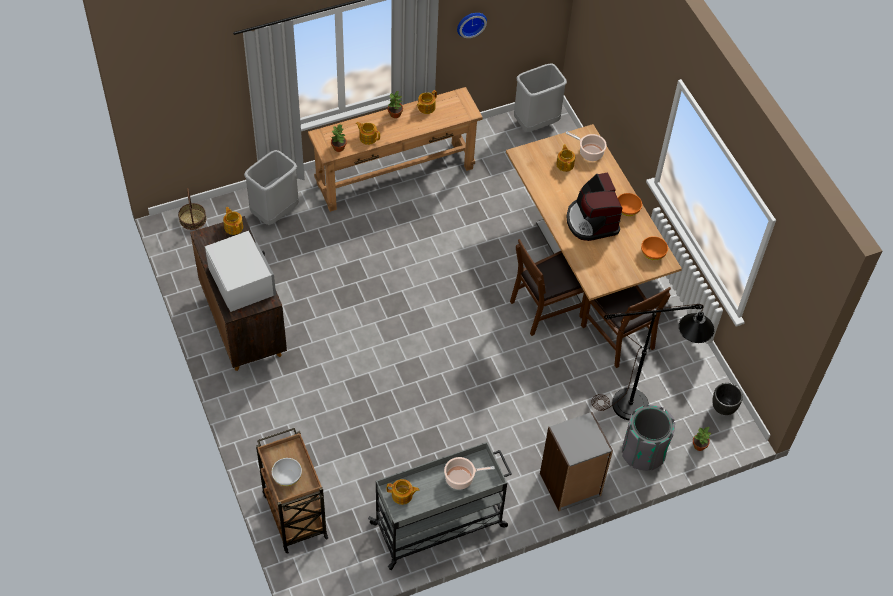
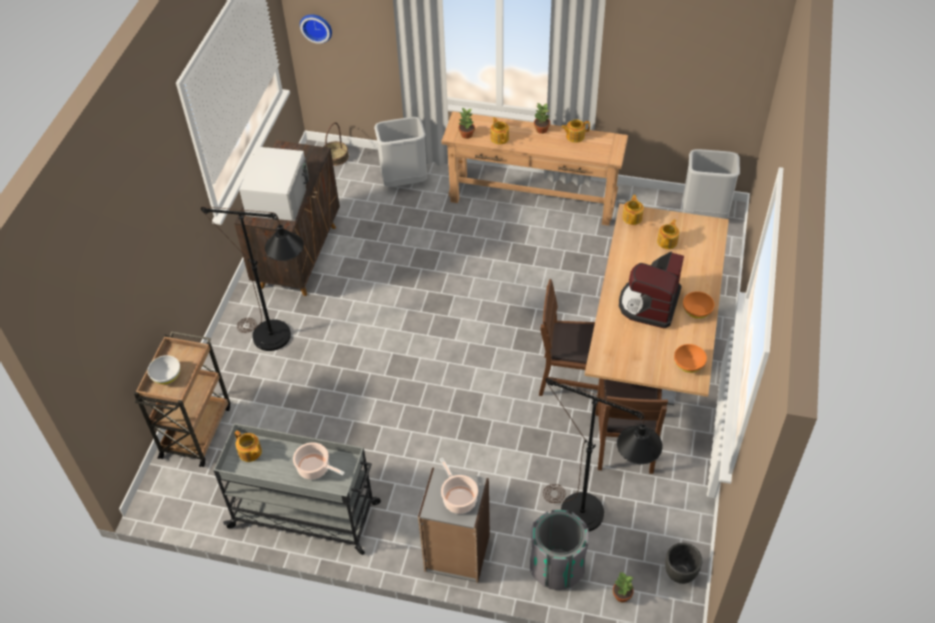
camera: 40 degrees right, 5 degrees down
teapot [223,207,243,235] -> teapot moved to [622,195,644,225]
wall clock [457,13,487,38] -> wall clock moved to [300,14,332,44]
cooking pot [566,132,607,161] -> cooking pot moved to [440,458,478,514]
none -> black floor lamp [201,206,304,351]

